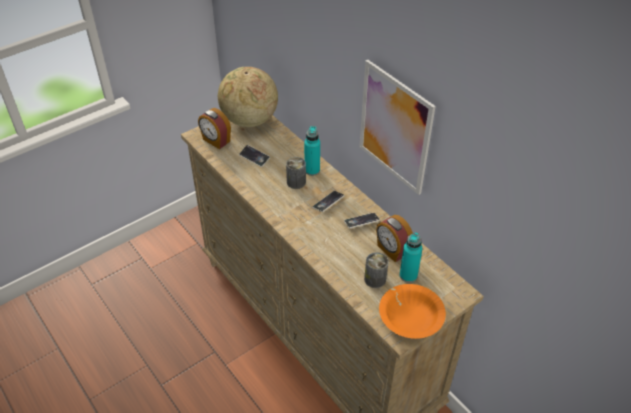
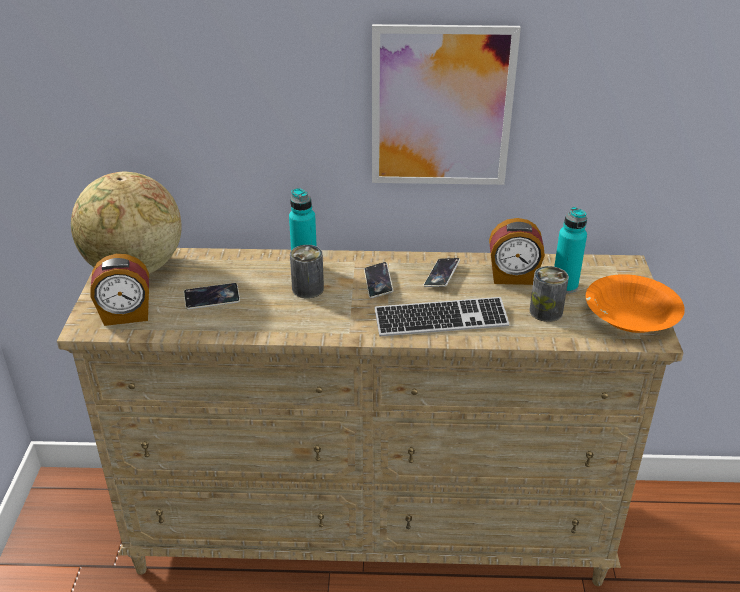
camera: 50 degrees left, 10 degrees down
none -> keyboard [374,297,509,336]

